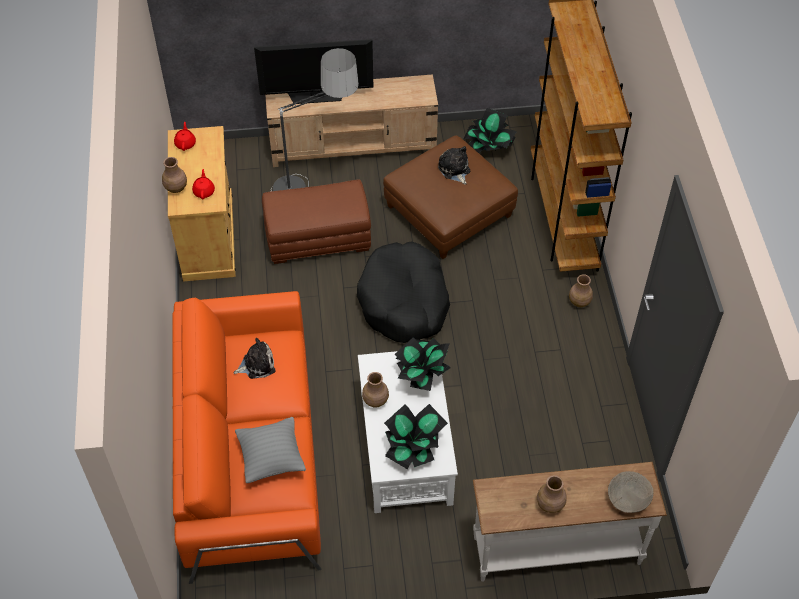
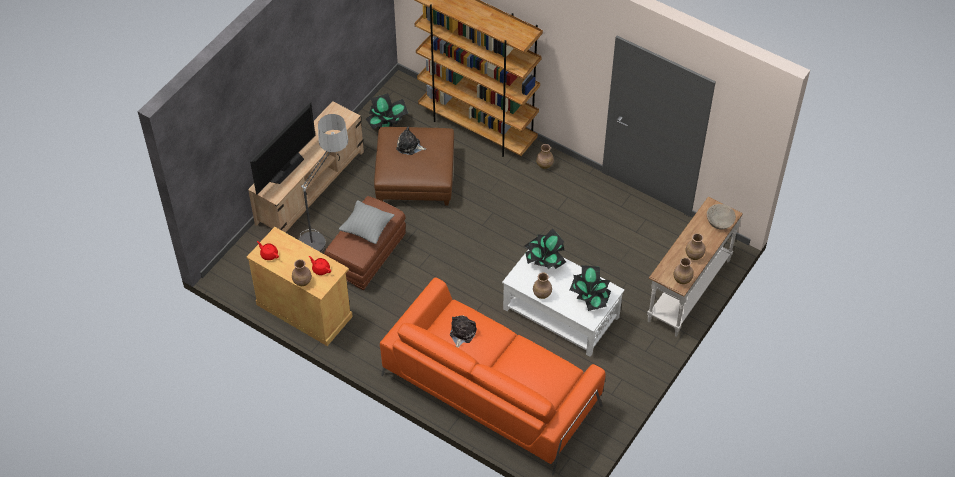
camera: 50 degrees left, 0 degrees up
grey pillow [235,417,306,483] -> grey pillow moved to [339,200,395,244]
black dog bed [357,242,450,343] -> none
none -> brown vase [673,257,693,284]

